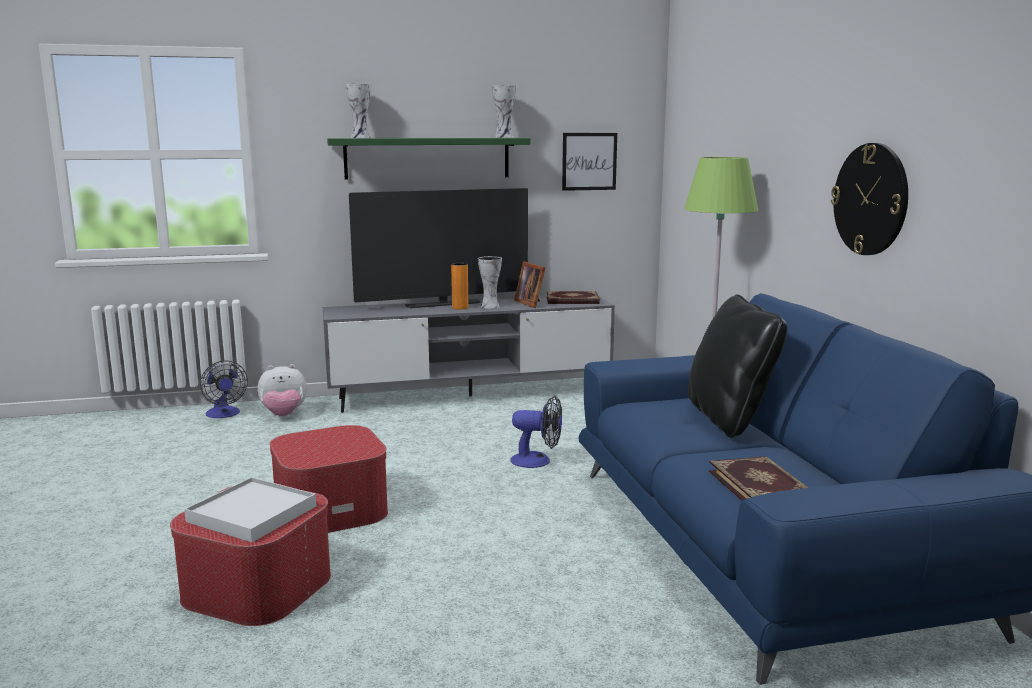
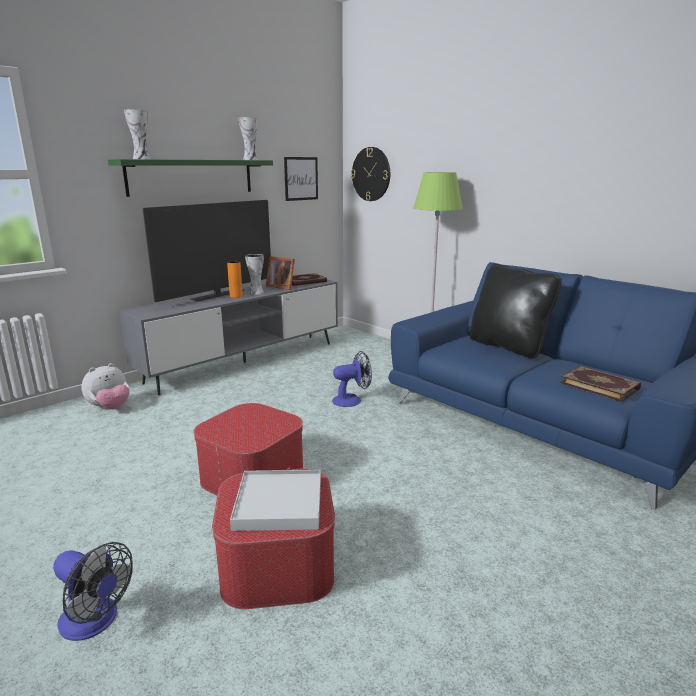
camera: 30 degrees left, 5 degrees up
fan [200,360,248,418] -> fan moved to [53,542,133,641]
wall clock [831,143,908,255] -> wall clock moved to [351,147,390,201]

